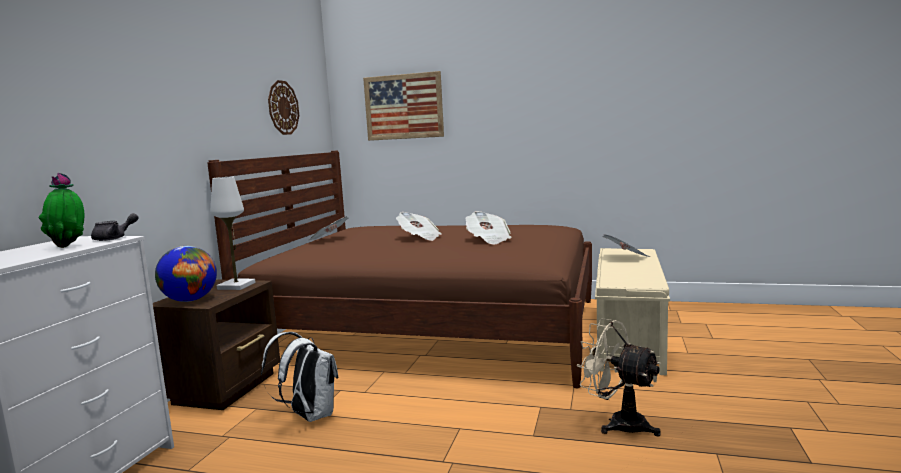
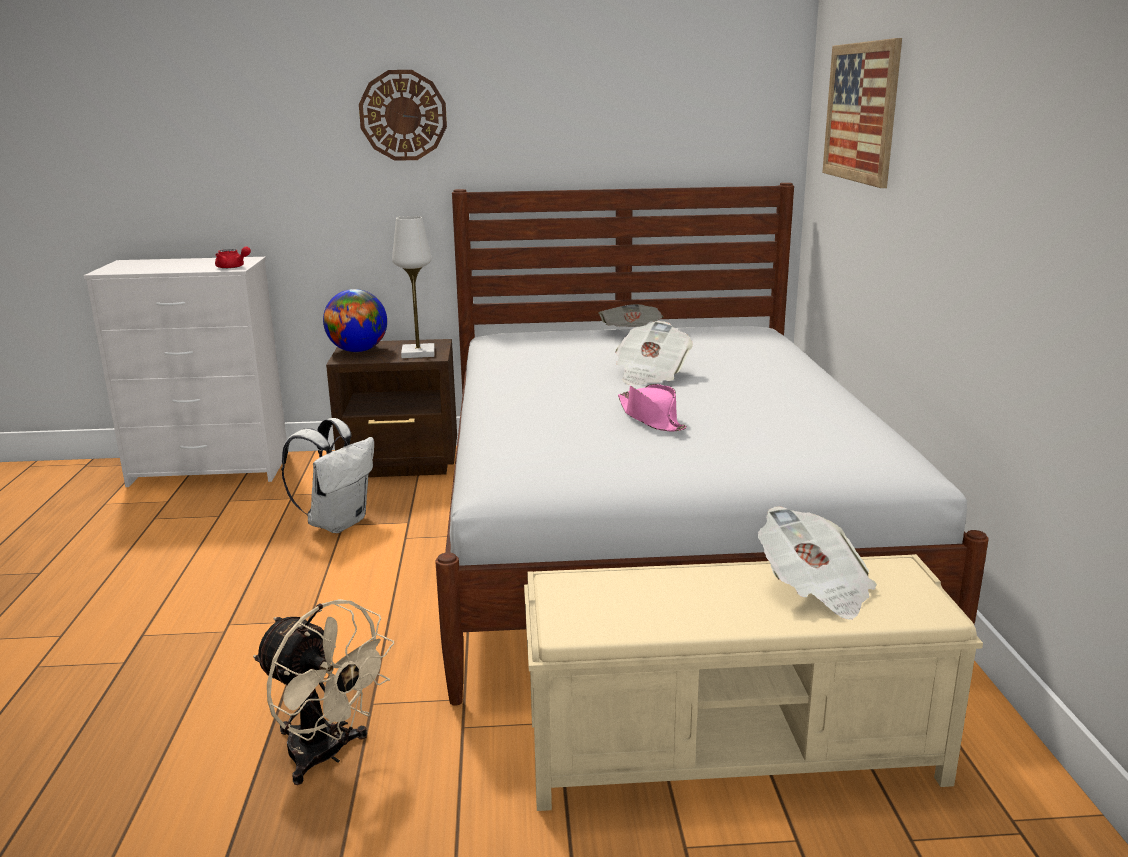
camera: 70 degrees right, 10 degrees up
potted plant [38,173,85,248] -> none
grey teapot [91,213,139,241] -> red teapot [215,246,251,269]
brown bed [207,151,592,388] -> white bed [435,183,988,706]
wall clock [268,80,299,135] -> wall clock moved to [359,70,447,161]
newspaper [465,211,512,245] -> pink hat [618,384,687,431]
beige fan [577,318,661,436] -> beige fan turned 105 degrees clockwise [253,599,394,785]

